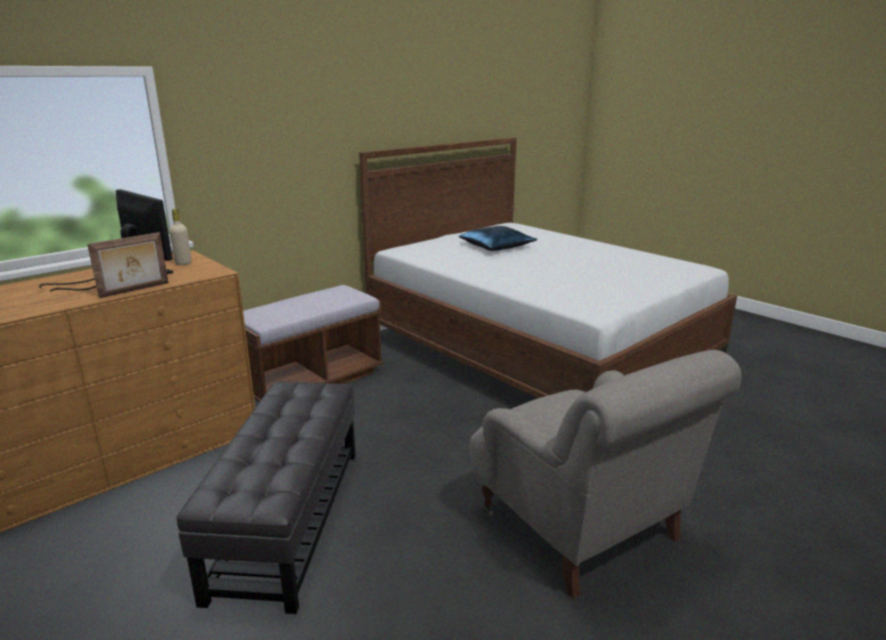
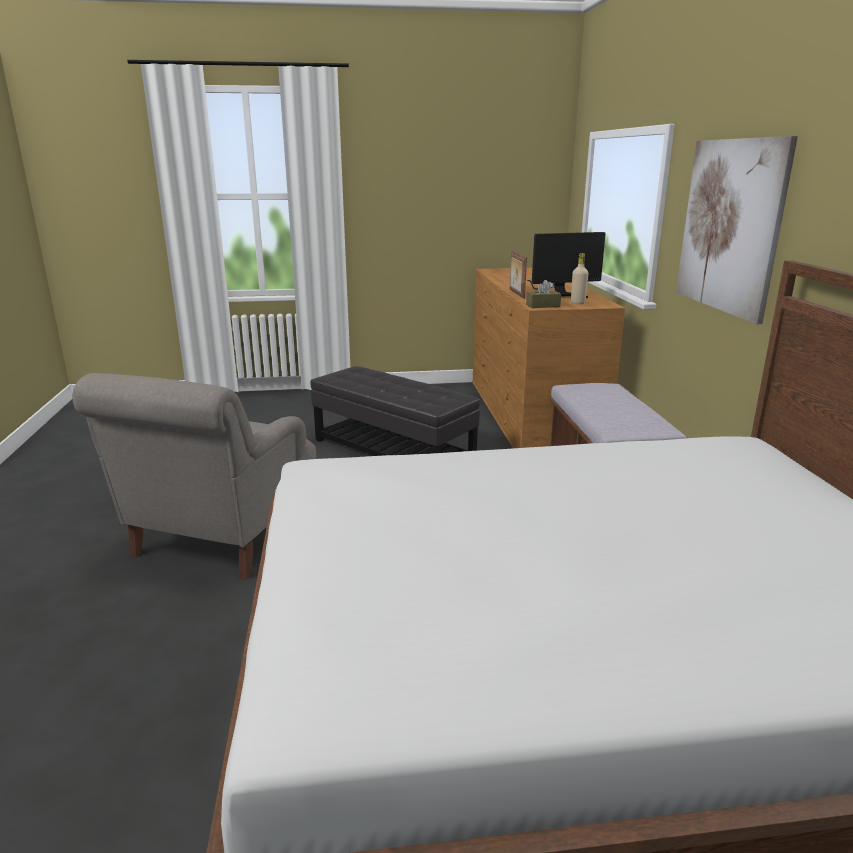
camera: 125 degrees right, 0 degrees up
blue pillow [459,226,537,251] -> none
grey armchair [470,350,742,599] -> grey armchair turned 75 degrees counterclockwise [72,373,316,579]
none -> brown tissue box [526,280,561,308]
none -> picture [676,136,798,324]

